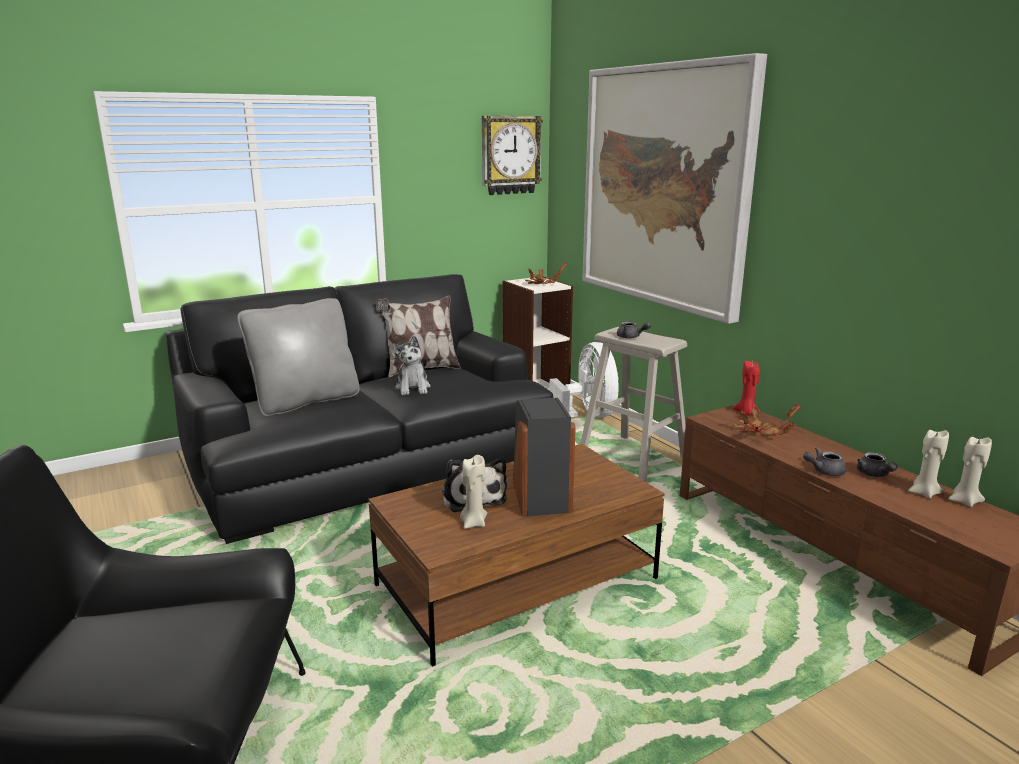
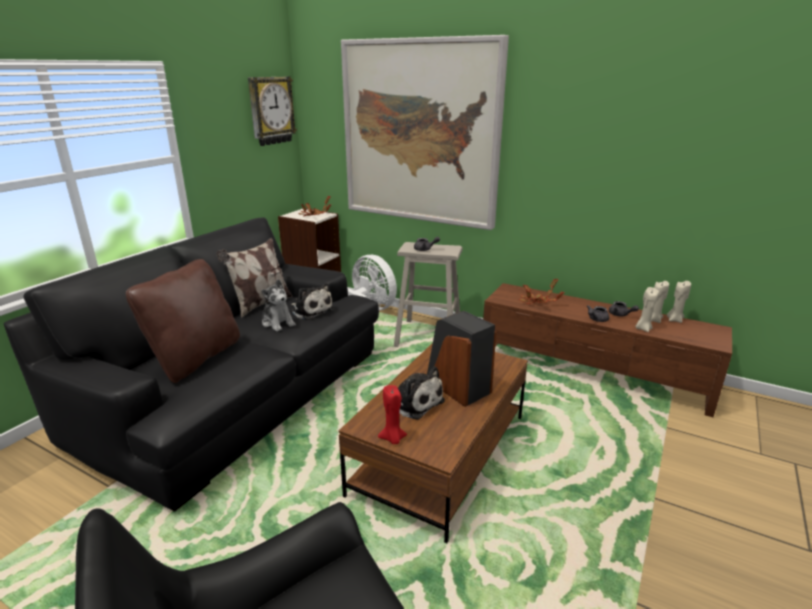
camera: 30 degrees left, 5 degrees up
grey pillow [237,298,360,417] -> brown pillow [126,259,240,383]
beige candle [460,455,487,529] -> beige candle moved to [635,287,659,332]
red candle [733,361,760,415] -> red candle moved to [378,385,407,444]
none -> plush toy [291,283,334,320]

